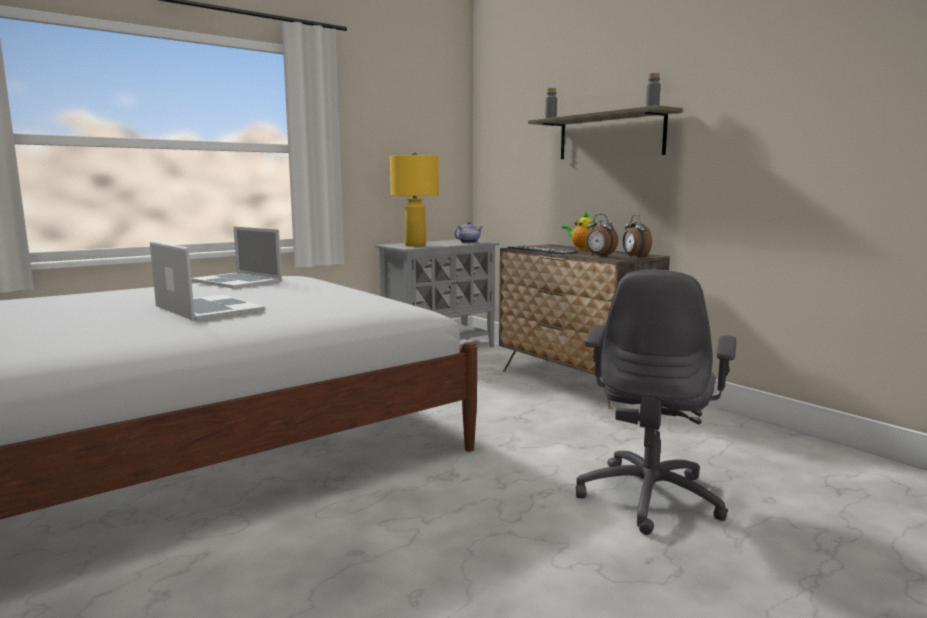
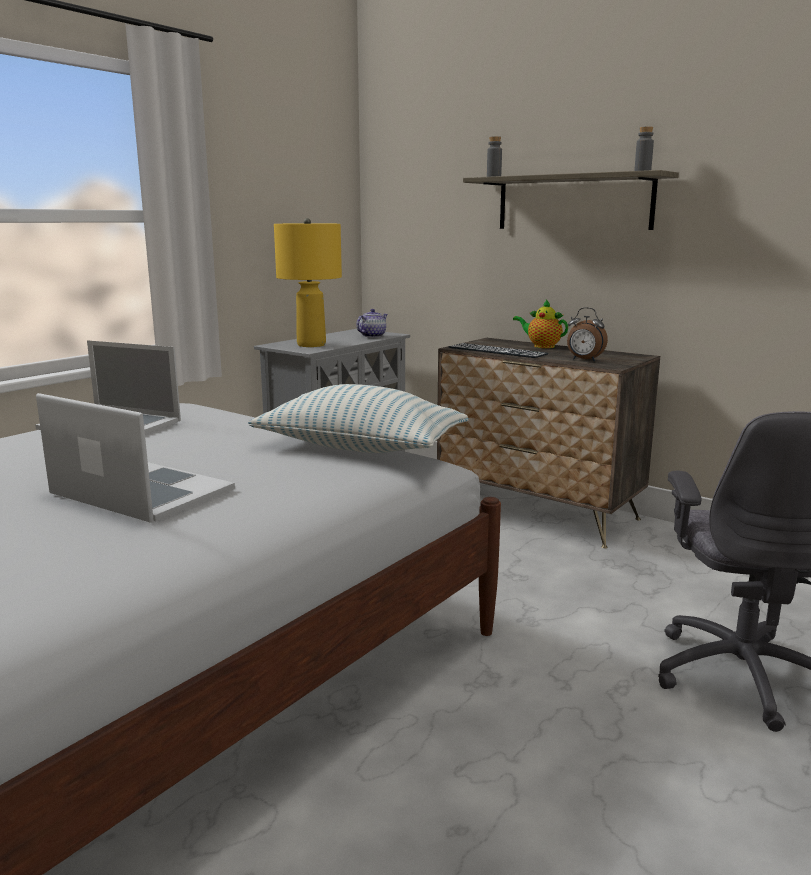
camera: 15 degrees left, 5 degrees up
alarm clock [623,214,652,258] -> none
none -> pillow [248,384,469,453]

